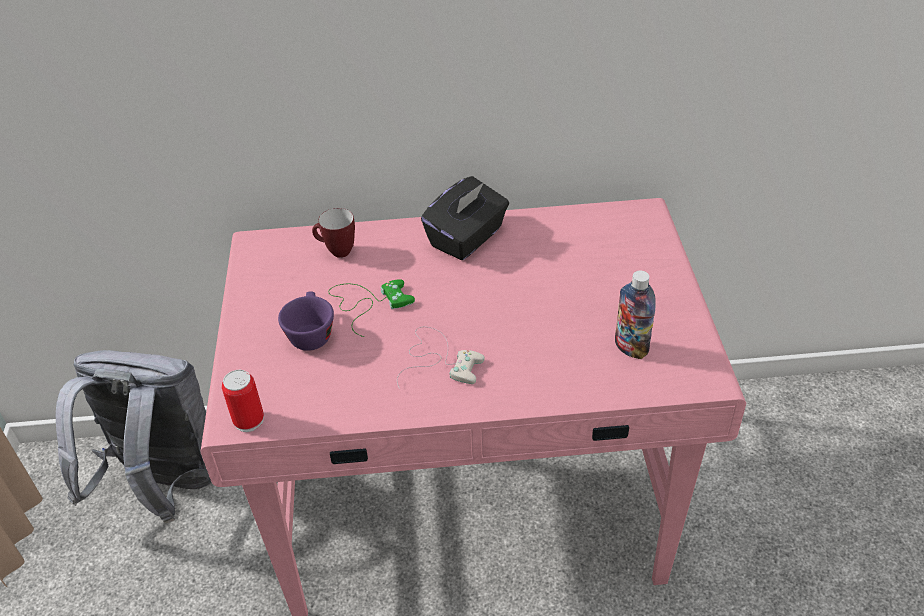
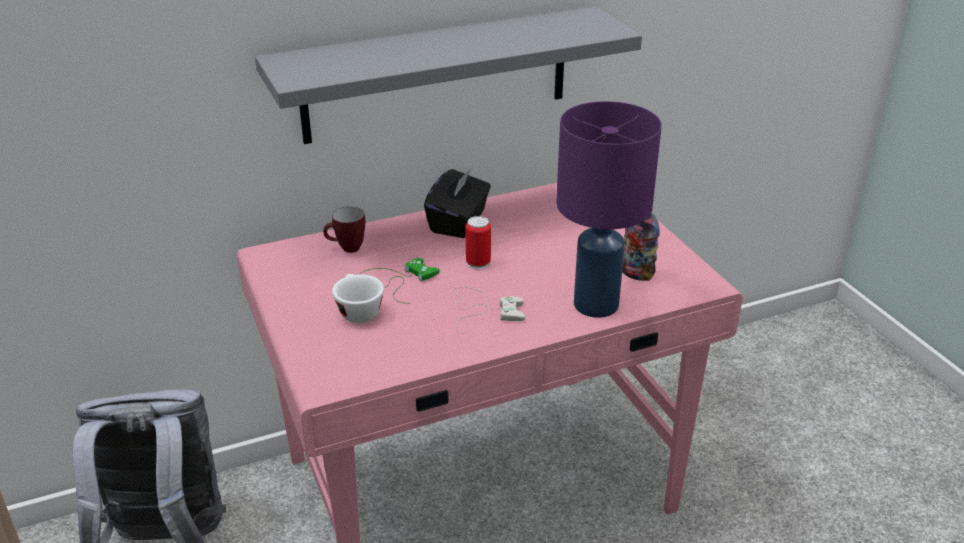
camera: 20 degrees left, 10 degrees down
can [222,370,264,432] -> can moved to [466,216,491,270]
purple cup [278,292,334,351] -> white cup [332,274,384,323]
none -> grey shelf [255,6,642,144]
none -> purple table lamp [556,101,662,318]

